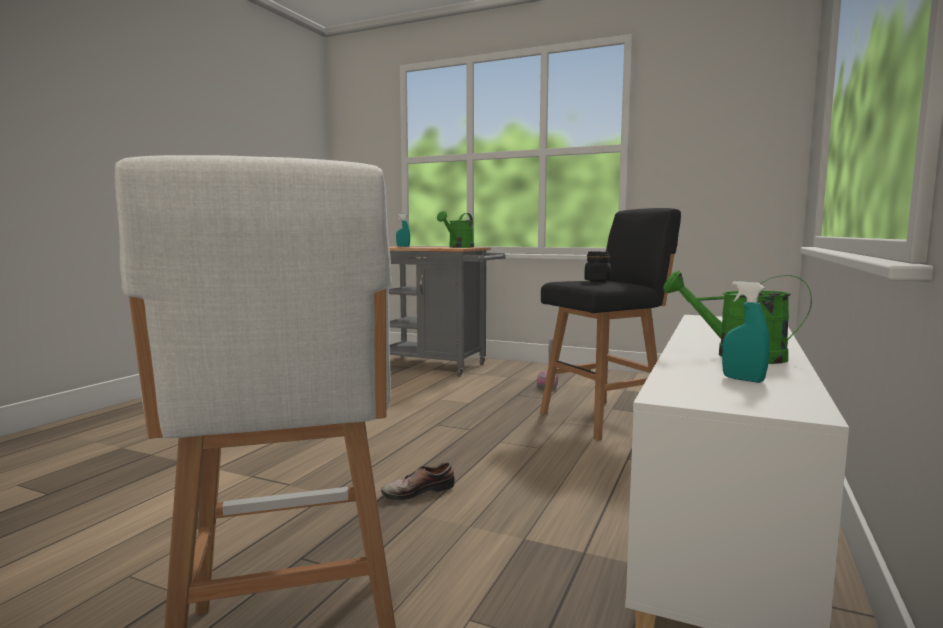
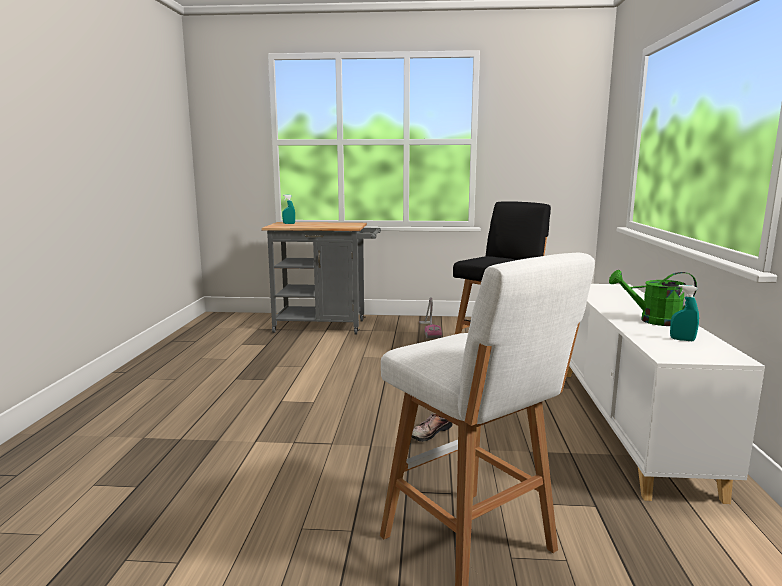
camera: 20 degrees left, 5 degrees up
green watering can [437,211,474,248] -> none
black jar [584,251,611,282] -> none

